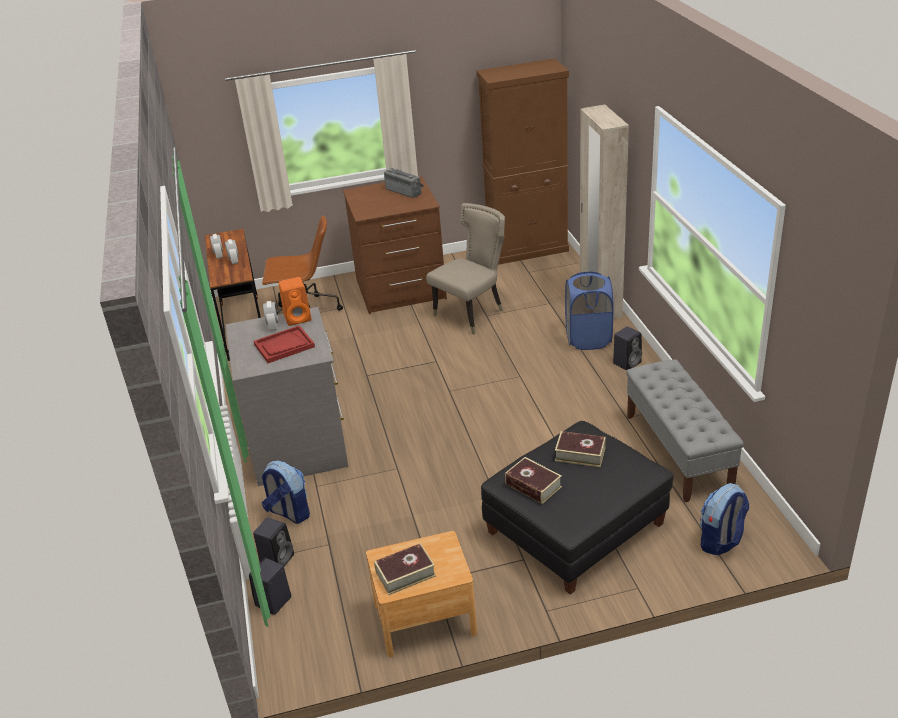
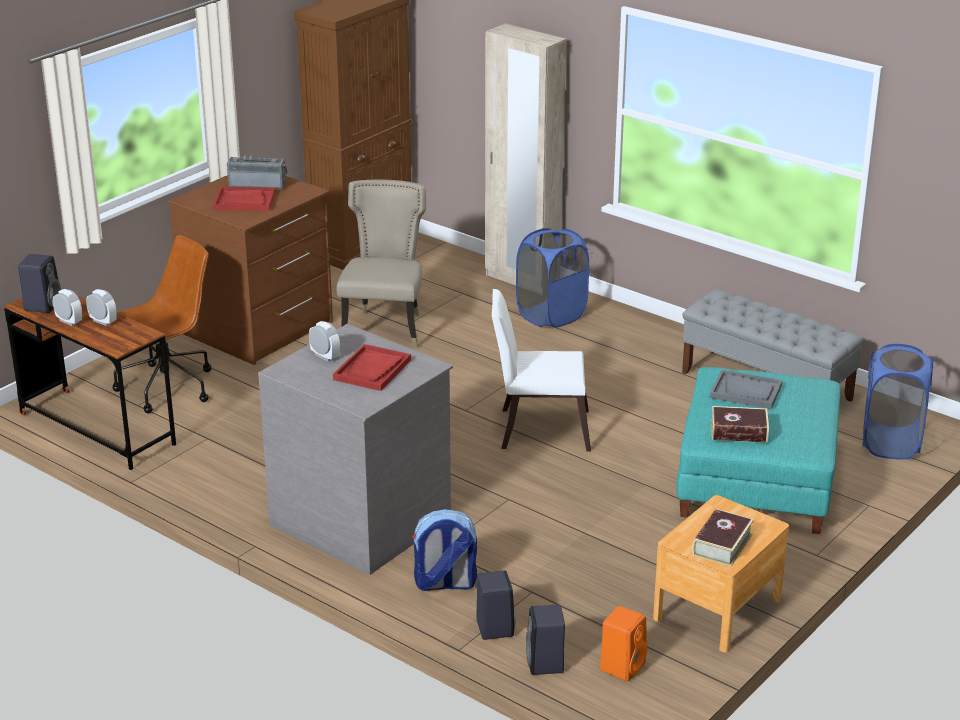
camera: 40 degrees left, 5 degrees down
orange speaker [279,277,312,326] -> orange speaker moved to [600,606,647,681]
black ottoman [481,421,674,595] -> turquoise ottoman [677,367,840,534]
book [555,431,606,467] -> grey tray [710,370,782,409]
black speaker [613,326,642,370] -> black speaker moved to [18,254,61,313]
backpack [700,483,749,555] -> blue laundry basket [863,344,933,460]
none -> red tray [213,187,275,211]
none -> white chair [492,289,591,452]

